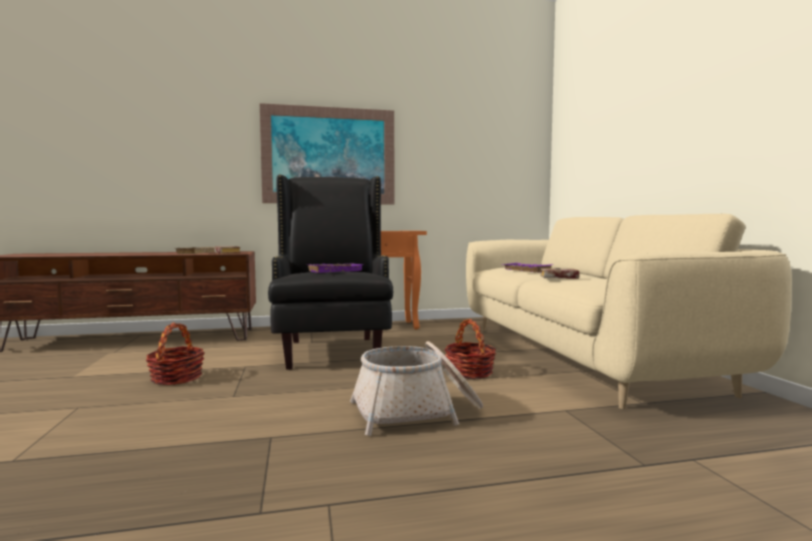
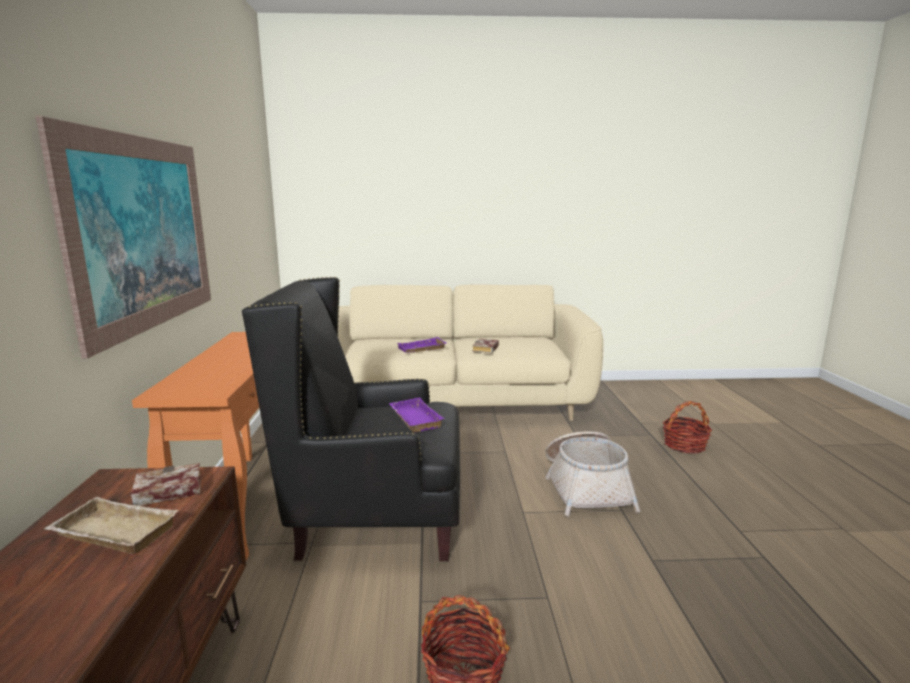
camera: 80 degrees left, 10 degrees up
basket [445,319,496,379] -> basket moved to [663,401,712,454]

